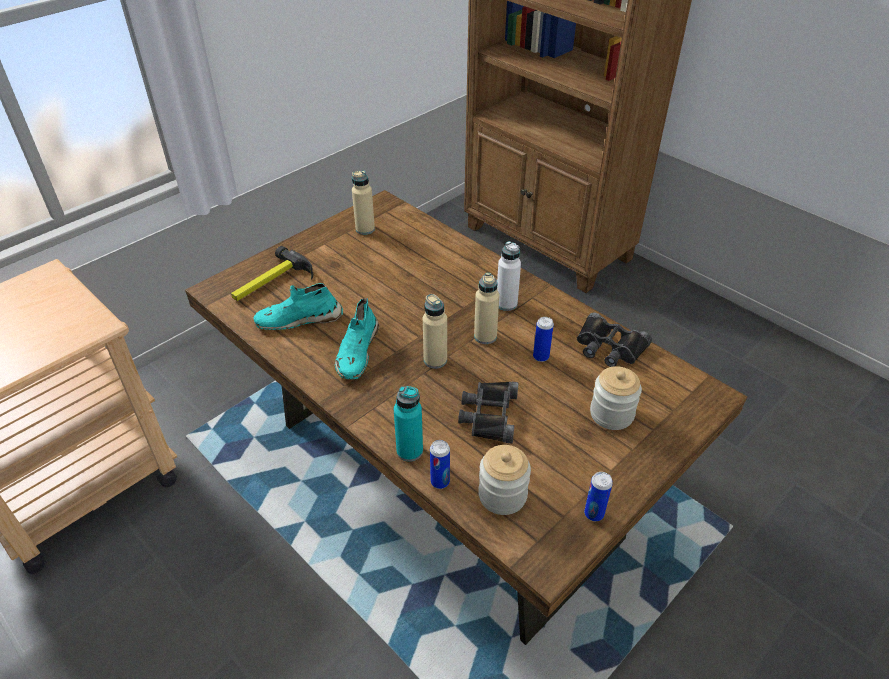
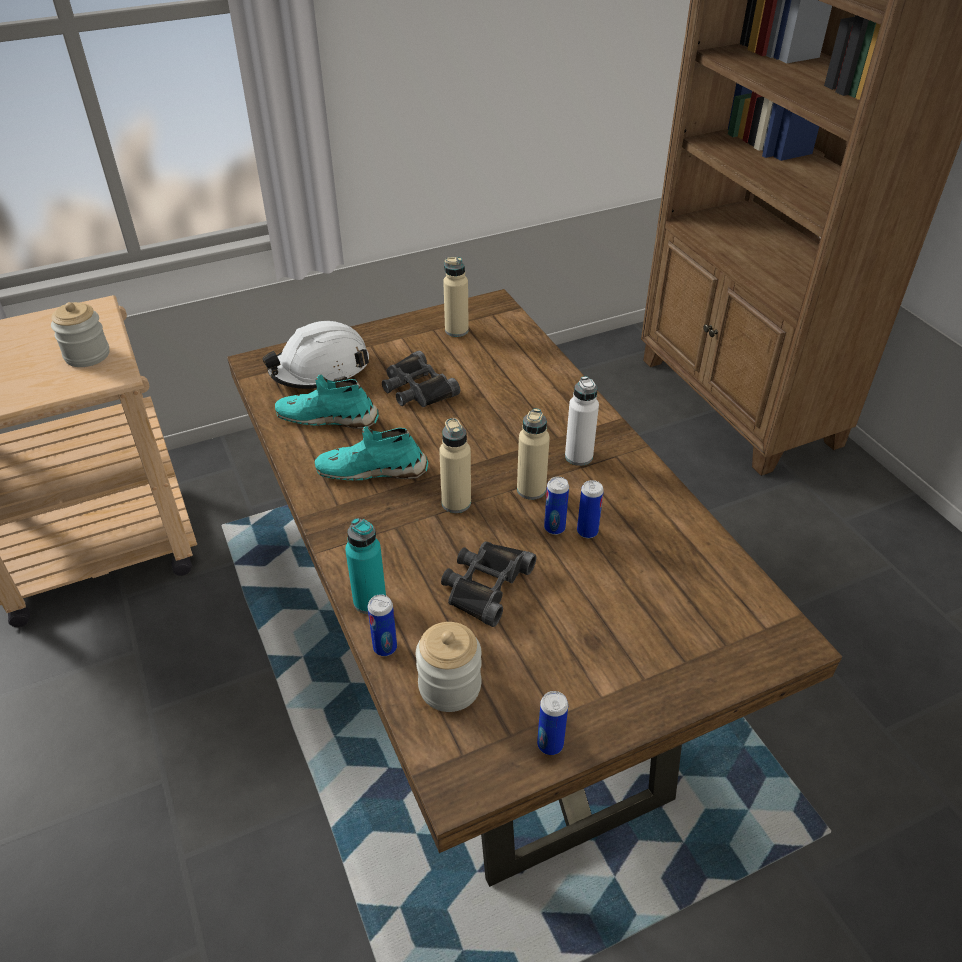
camera: 20 degrees right, 0 degrees up
hammer [231,246,313,301] -> white hard hat [262,321,369,389]
turquoise shoe [335,298,379,379] -> turquoise shoe turned 60 degrees clockwise [315,426,428,480]
black binoculars [577,312,652,367] -> black binoculars moved to [382,351,460,407]
jar [590,366,642,430] -> jar moved to [51,302,109,367]
none -> can [544,477,569,535]

